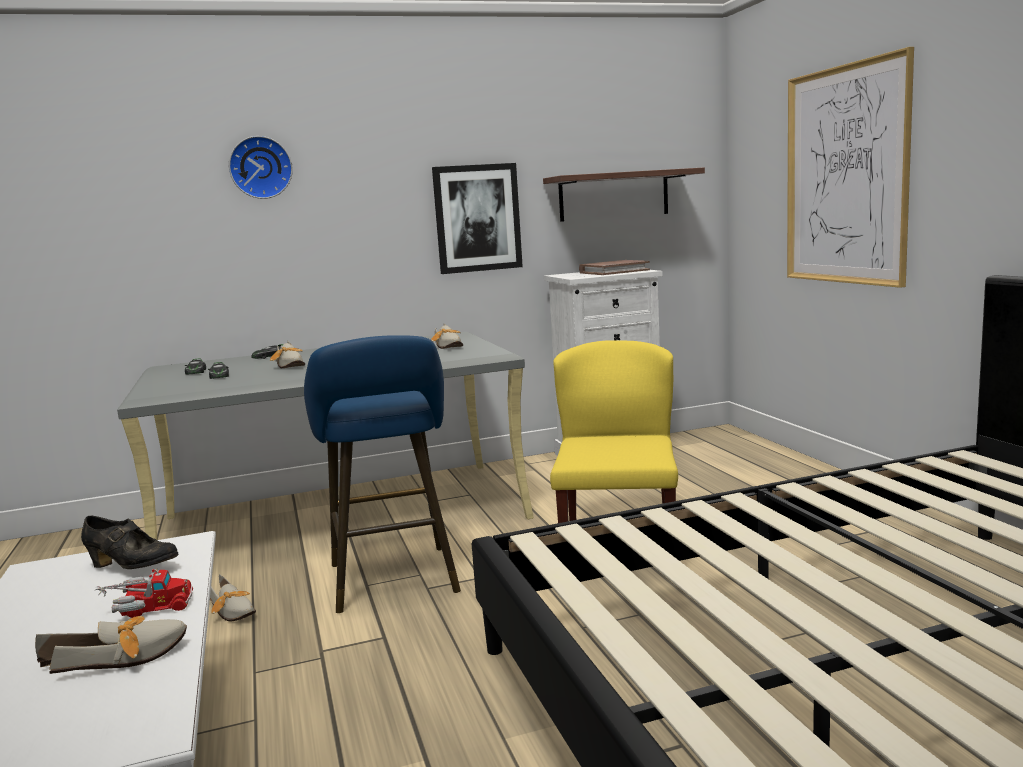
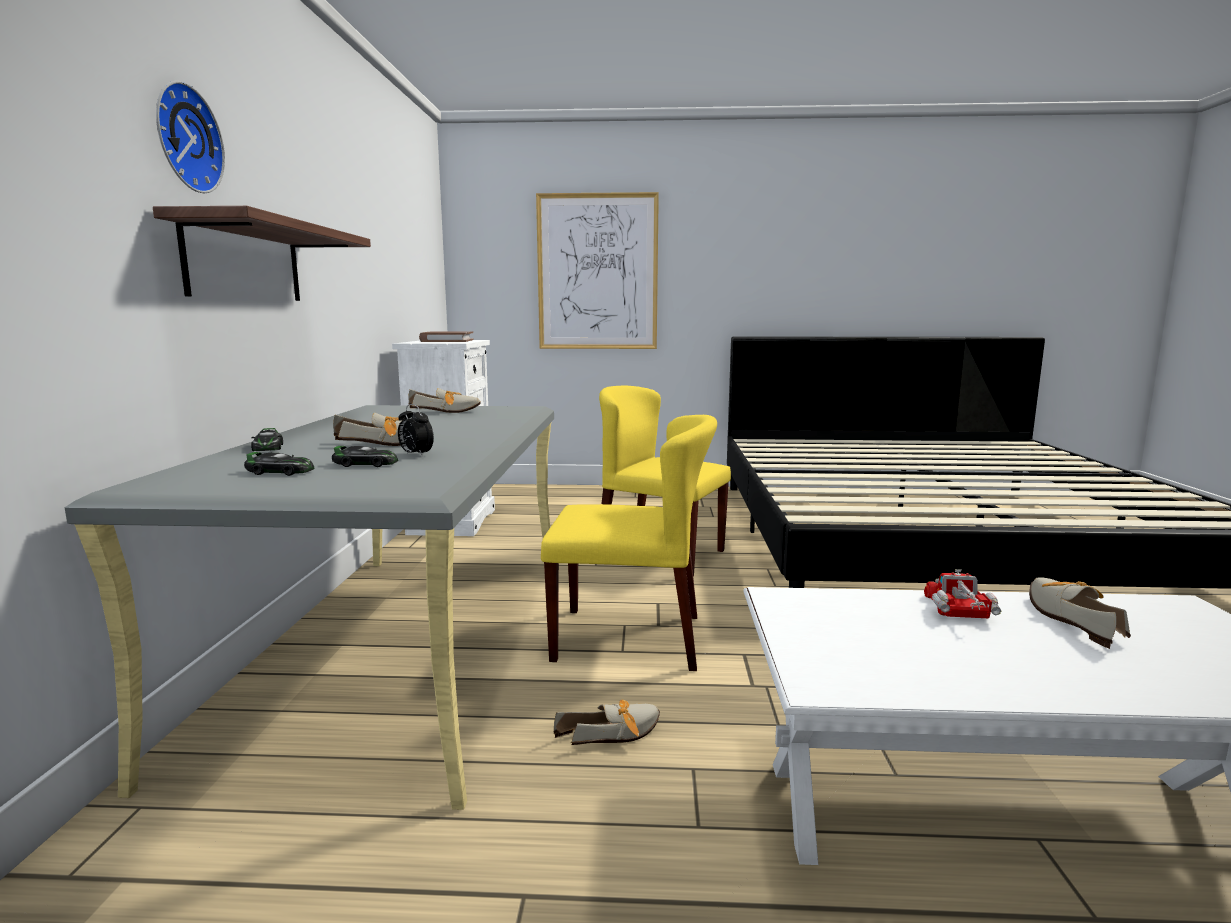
camera: 70 degrees left, 0 degrees up
black shoe [81,516,178,569] -> none
blue stool [304,335,461,613] -> yellow chair [541,415,717,671]
picture [432,163,523,274] -> none
shelf [543,167,705,222] -> shelf moved to [153,206,371,301]
none -> alarm clock [398,404,434,457]

